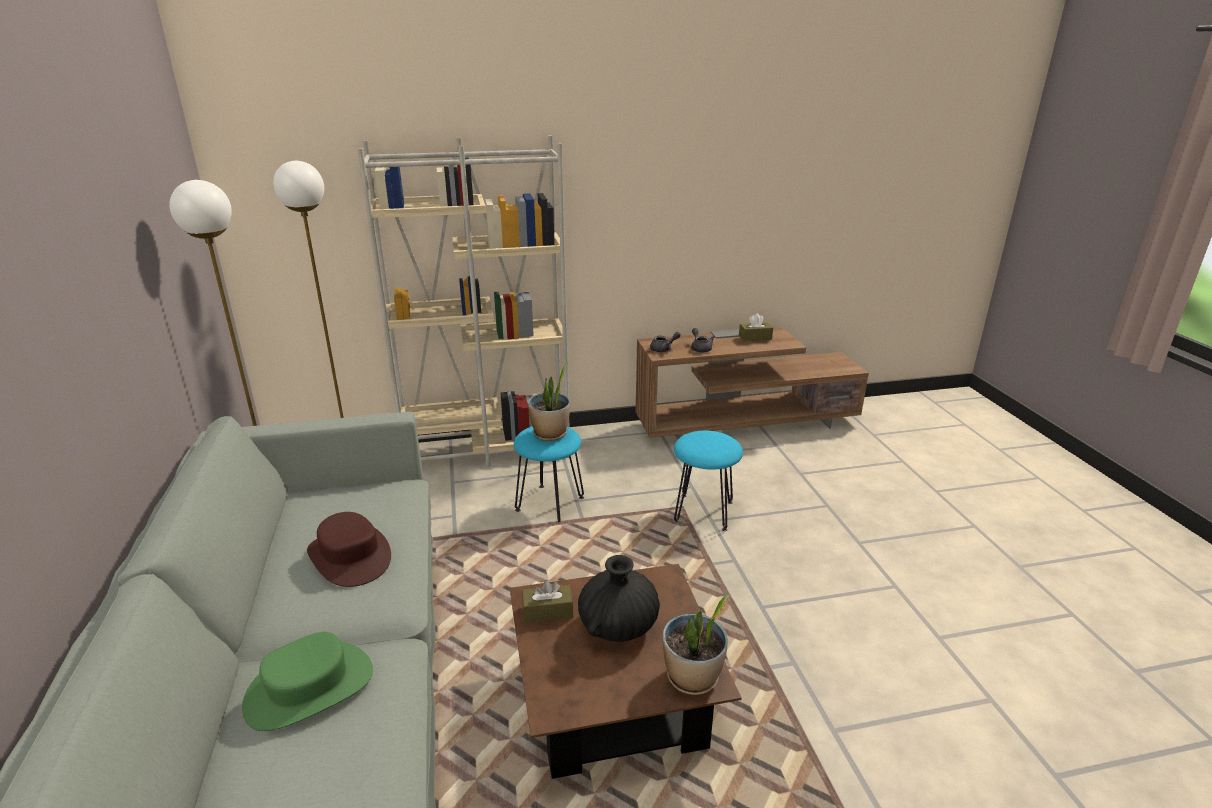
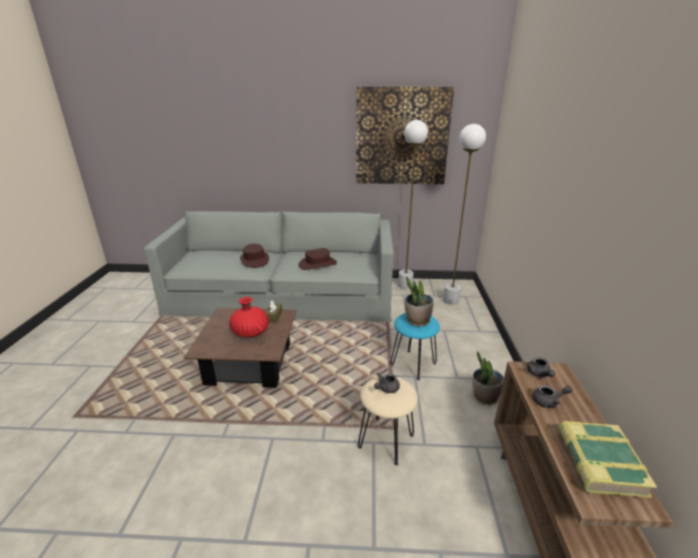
camera: 105 degrees right, 0 degrees up
green hat [242,632,373,731] -> brown hat [240,244,269,268]
beige bookcase [358,135,569,467] -> none
black vase [578,555,660,642] -> red vase [229,297,269,337]
potted plant [663,594,730,695] -> potted plant moved to [472,351,504,405]
turquoise stool [674,431,743,531] -> beige stool [358,377,418,466]
brown tissue box [739,313,773,341] -> book [558,421,657,498]
none -> picture [356,87,454,184]
none -> grey teapot [374,372,400,393]

